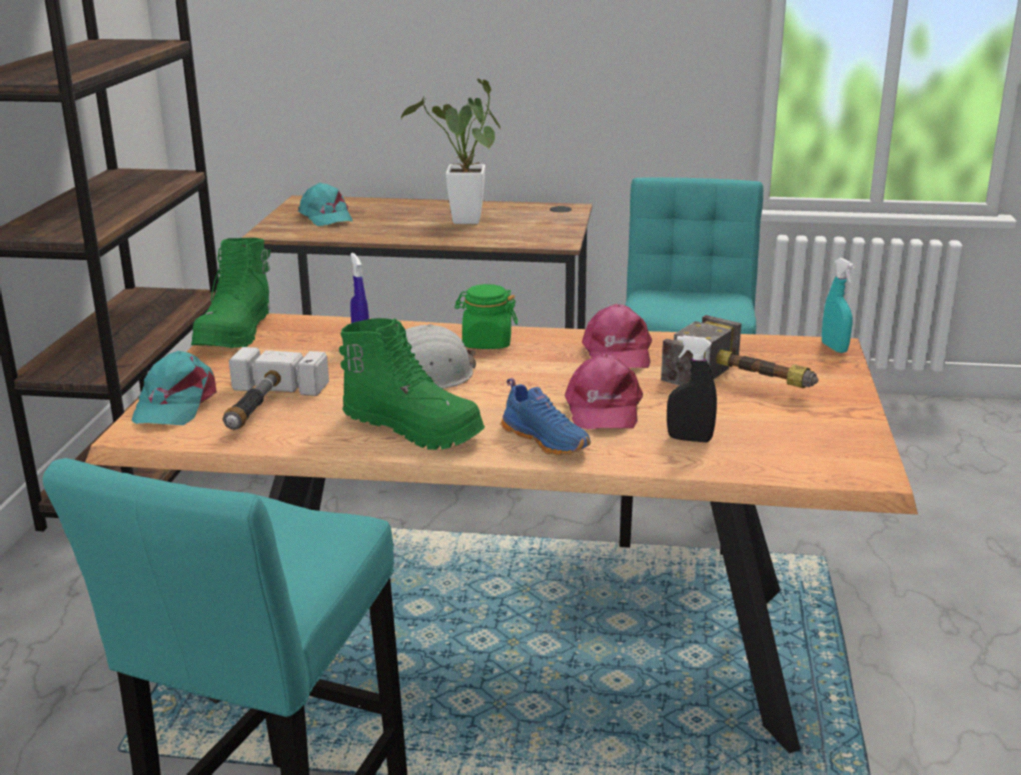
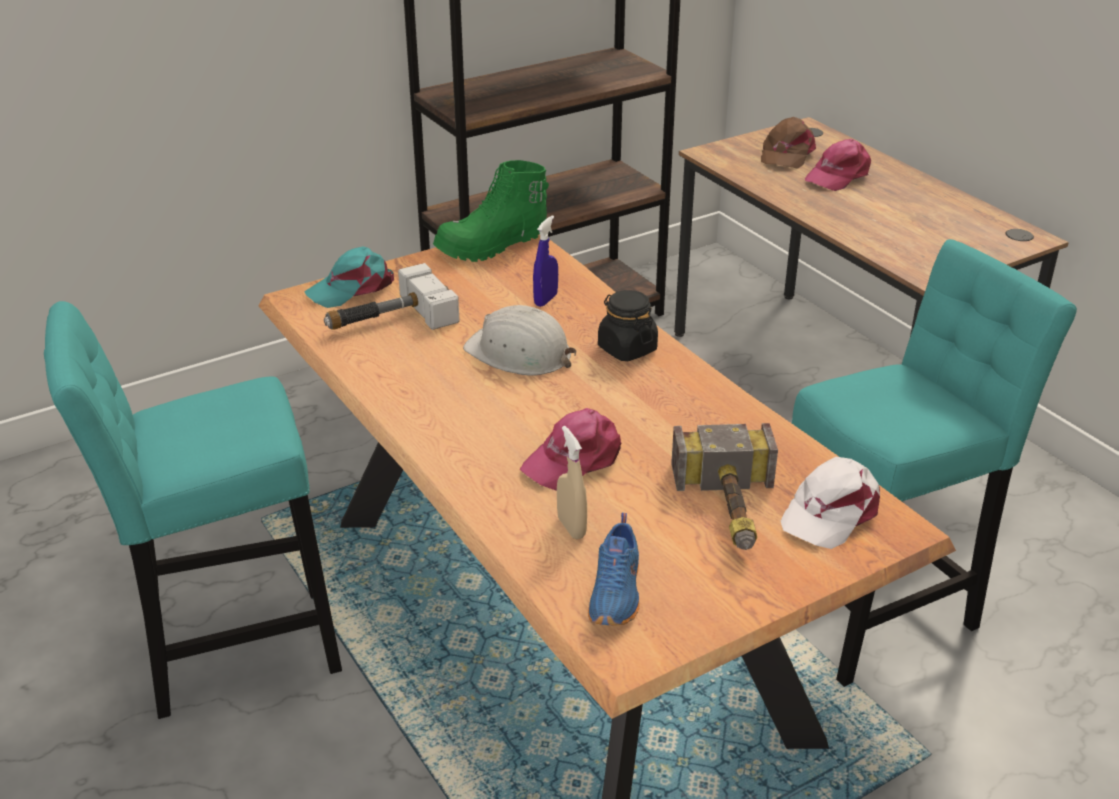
camera: 50 degrees right, 10 degrees up
turquoise cap [298,183,353,226] -> brown cap [761,117,816,169]
green boot [339,318,485,450] -> none
potted plant [400,79,500,224] -> none
green jar [454,284,518,349] -> black jar [598,290,658,361]
blue shoe [501,378,591,456] -> blue shoe moved to [588,513,639,626]
pink cap [582,304,652,368] -> pink cap moved to [805,139,871,191]
black spray bottle [667,336,717,442] -> beige spray bottle [557,426,587,539]
turquoise spray bottle [822,258,855,353] -> none
none -> white cap [781,457,880,549]

